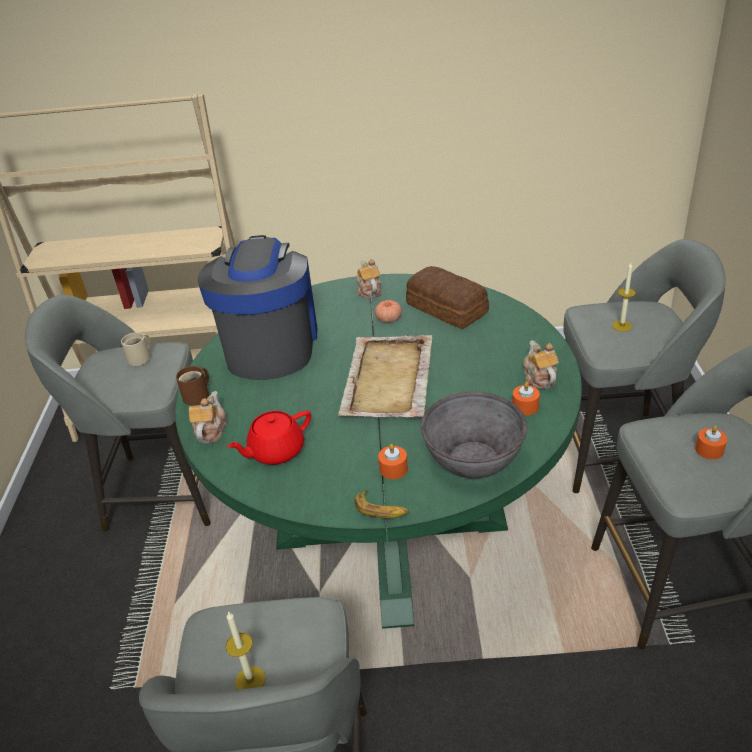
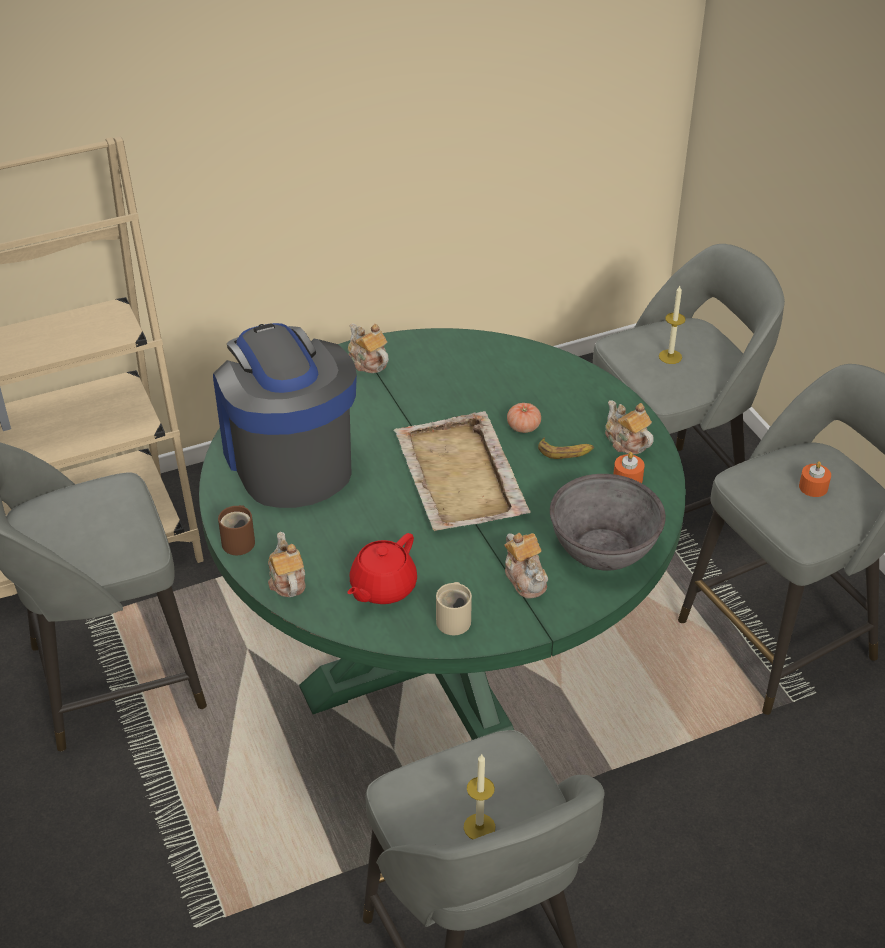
camera: 25 degrees left, 5 degrees up
beige mug [121,332,151,366] -> beige mug moved to [436,582,472,635]
banana [354,490,409,518] -> banana moved to [538,437,594,459]
tomato [375,300,402,323] -> tomato moved to [507,403,541,433]
orange candle [378,444,408,479] -> teapot [504,533,548,599]
bread [406,266,489,329] -> none

